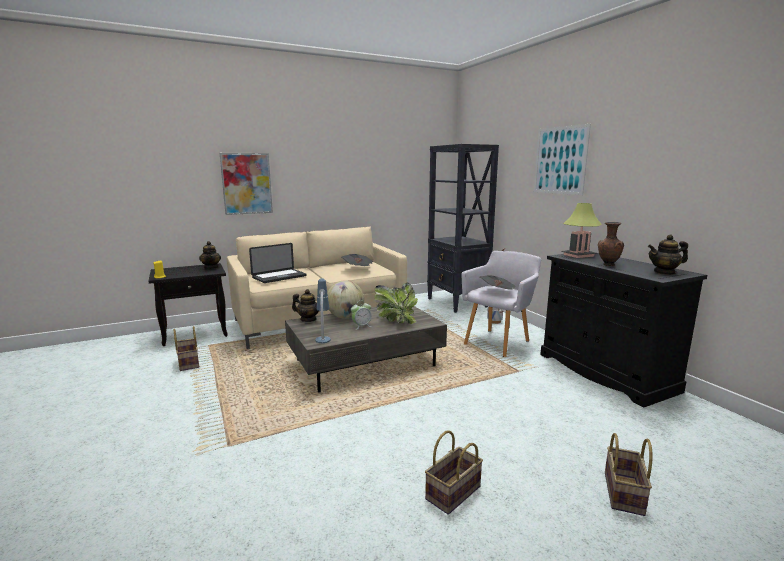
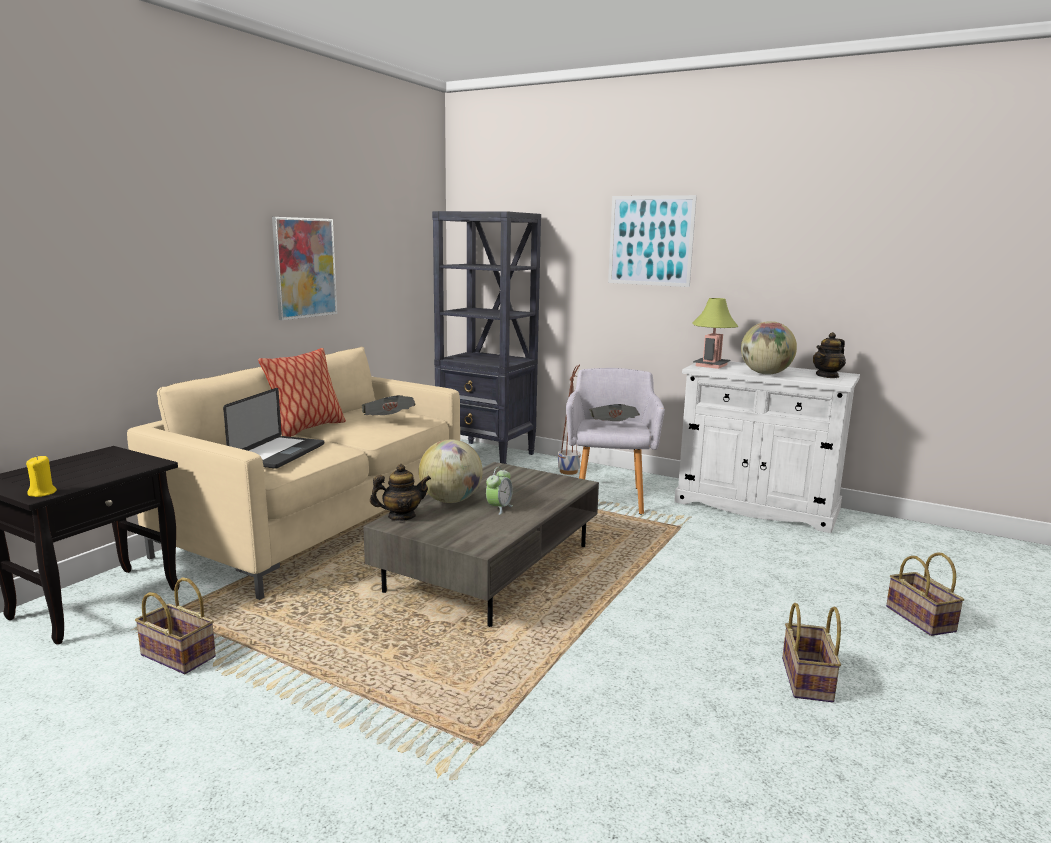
camera: 35 degrees left, 0 degrees up
teapot [199,241,221,269] -> none
picture [220,153,273,215] -> picture moved to [272,217,337,320]
table lamp [315,278,331,343] -> none
potted plant [374,282,418,324] -> none
black cabinet [540,253,707,408] -> white cabinet [674,361,860,533]
brown vase [598,222,624,266] -> globe [741,321,797,375]
none -> pillow [258,348,346,437]

